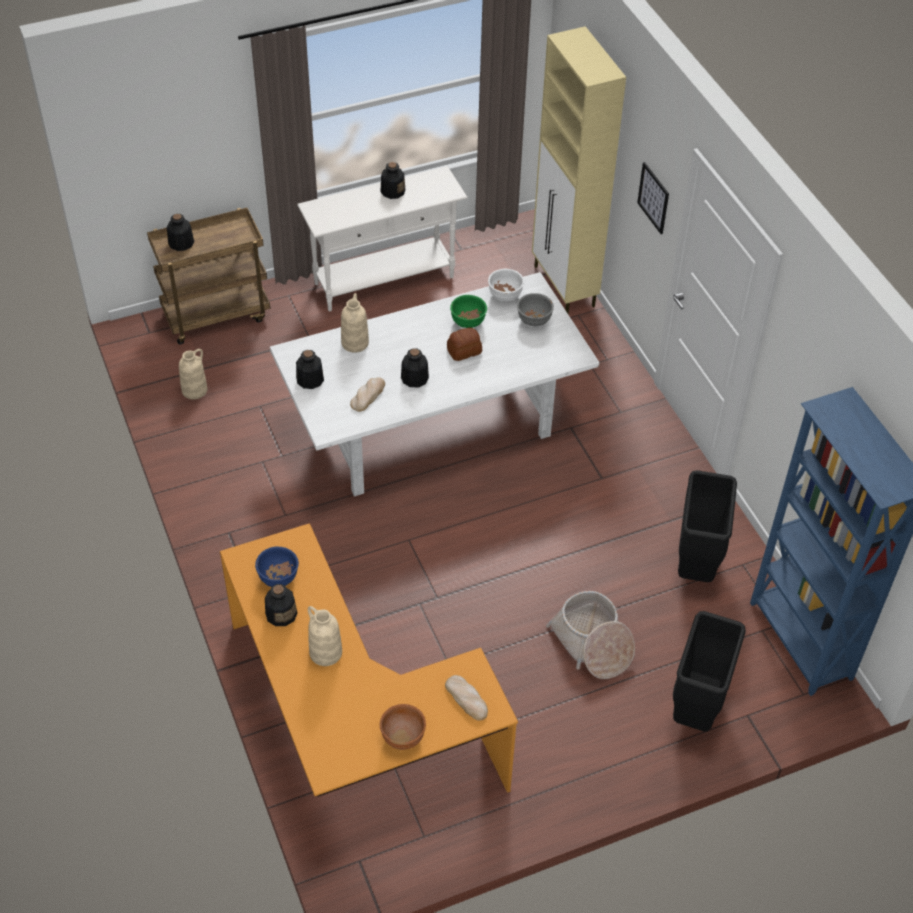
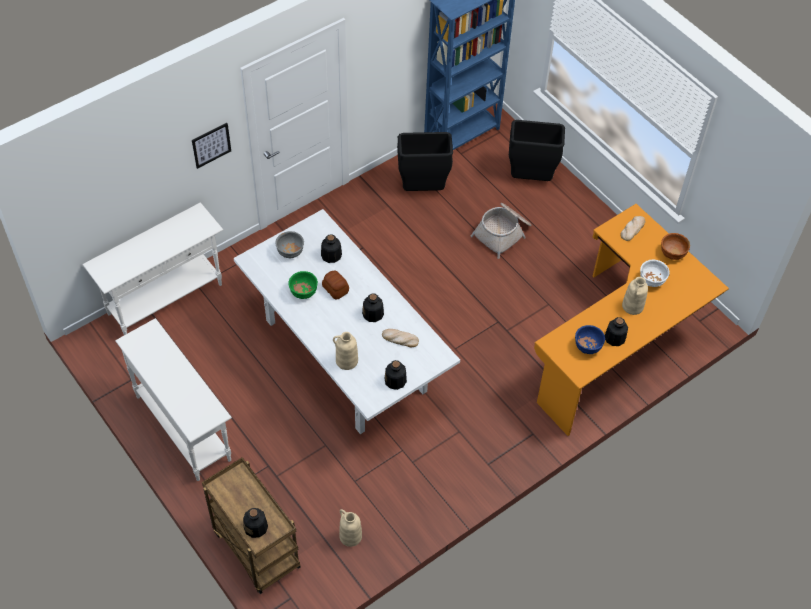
camera: 105 degrees left, 5 degrees up
bottle [381,162,405,199] -> bottle moved to [321,235,342,263]
white bowl [488,269,524,301] -> white bowl moved to [640,260,669,287]
beige cabinet [532,26,626,313] -> white console table [83,202,223,335]

